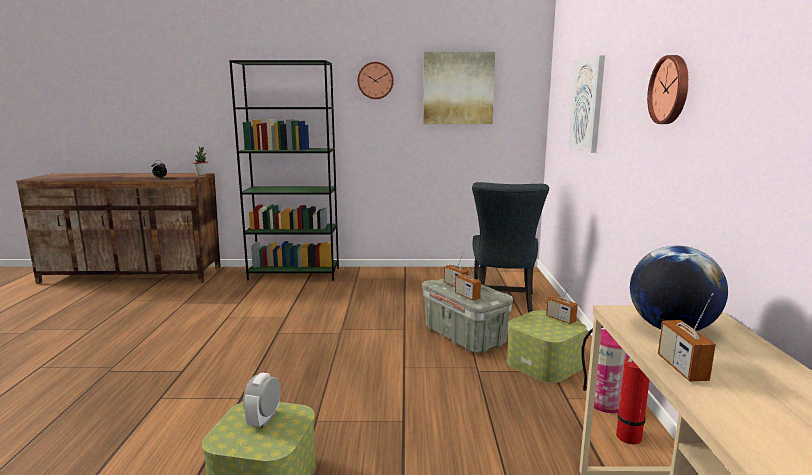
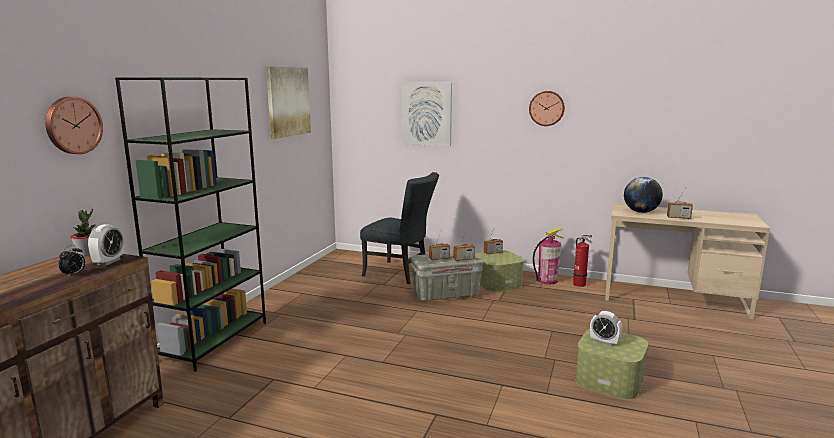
camera: 70 degrees left, 0 degrees up
wall clock [358,62,394,99] -> wall clock moved to [45,97,103,154]
none -> alarm clock [88,224,124,266]

